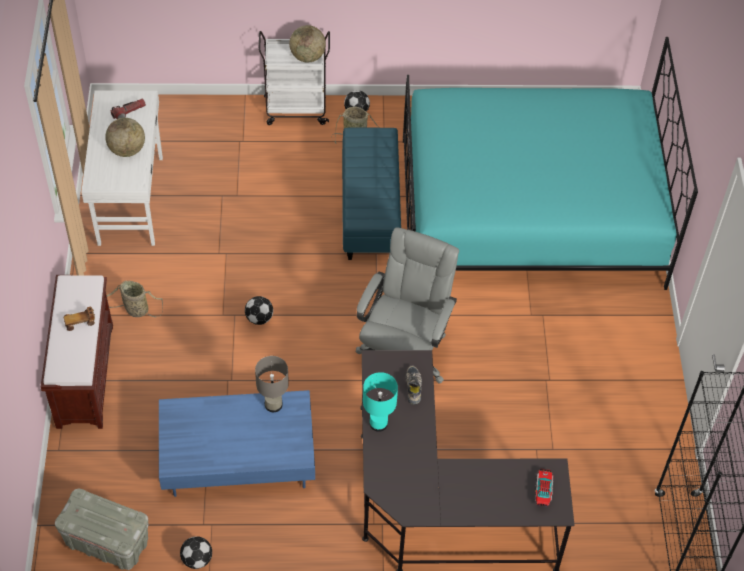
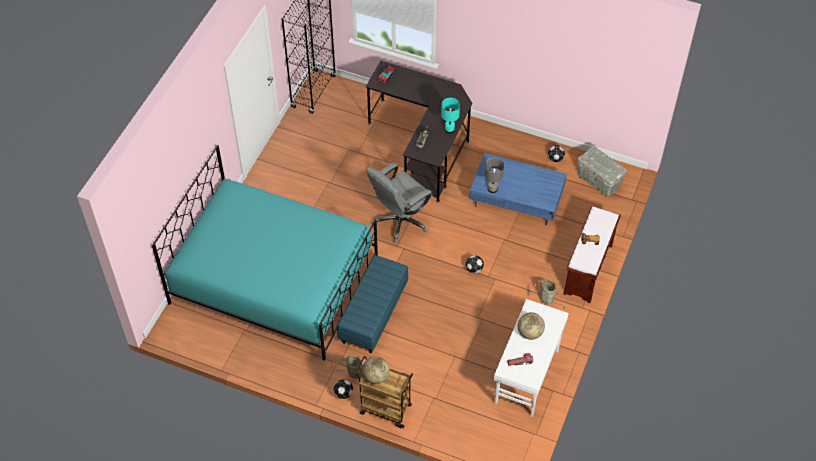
camera: 155 degrees left, 0 degrees up
white cart [259,31,330,125] -> brown cart [356,356,413,428]

